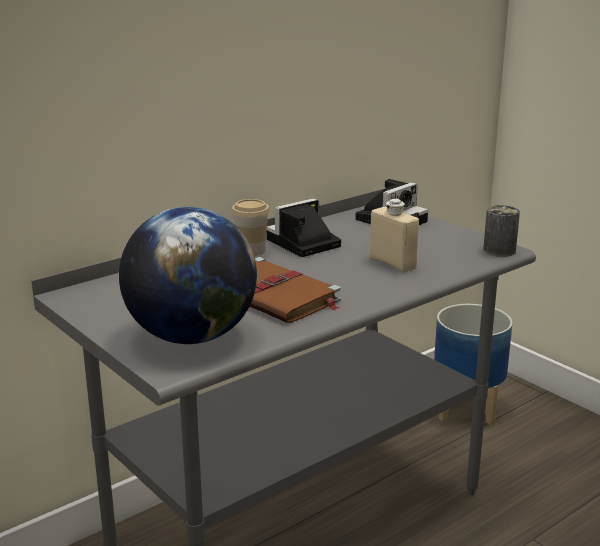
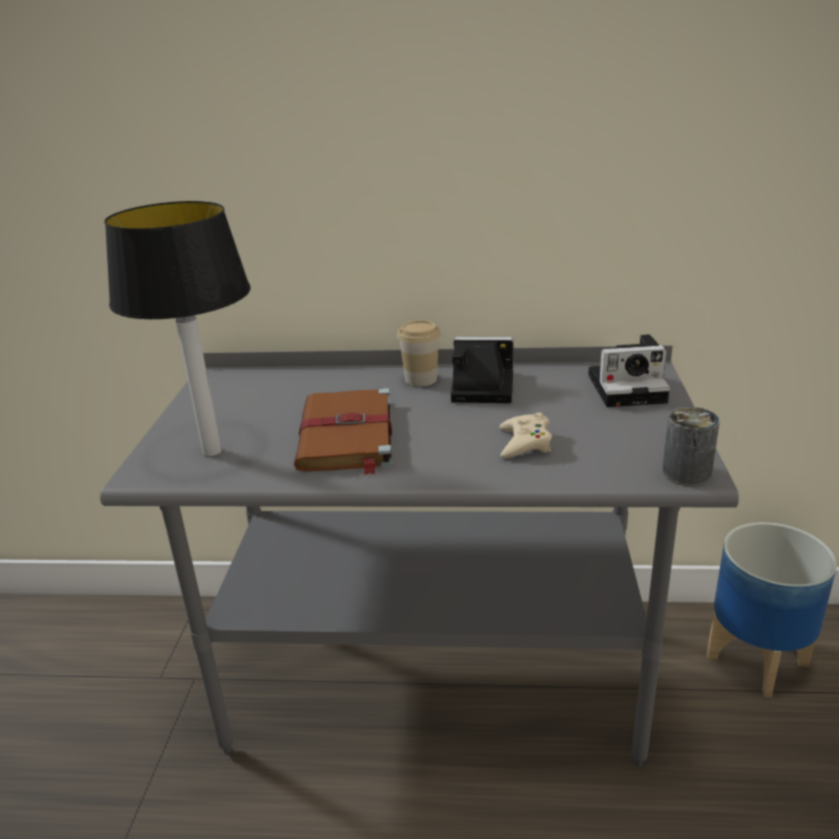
camera: 45 degrees right, 5 degrees up
globe [119,207,257,344] -> table lamp [104,201,251,456]
beige bottle [370,199,419,273] -> beige game controller [499,412,552,458]

